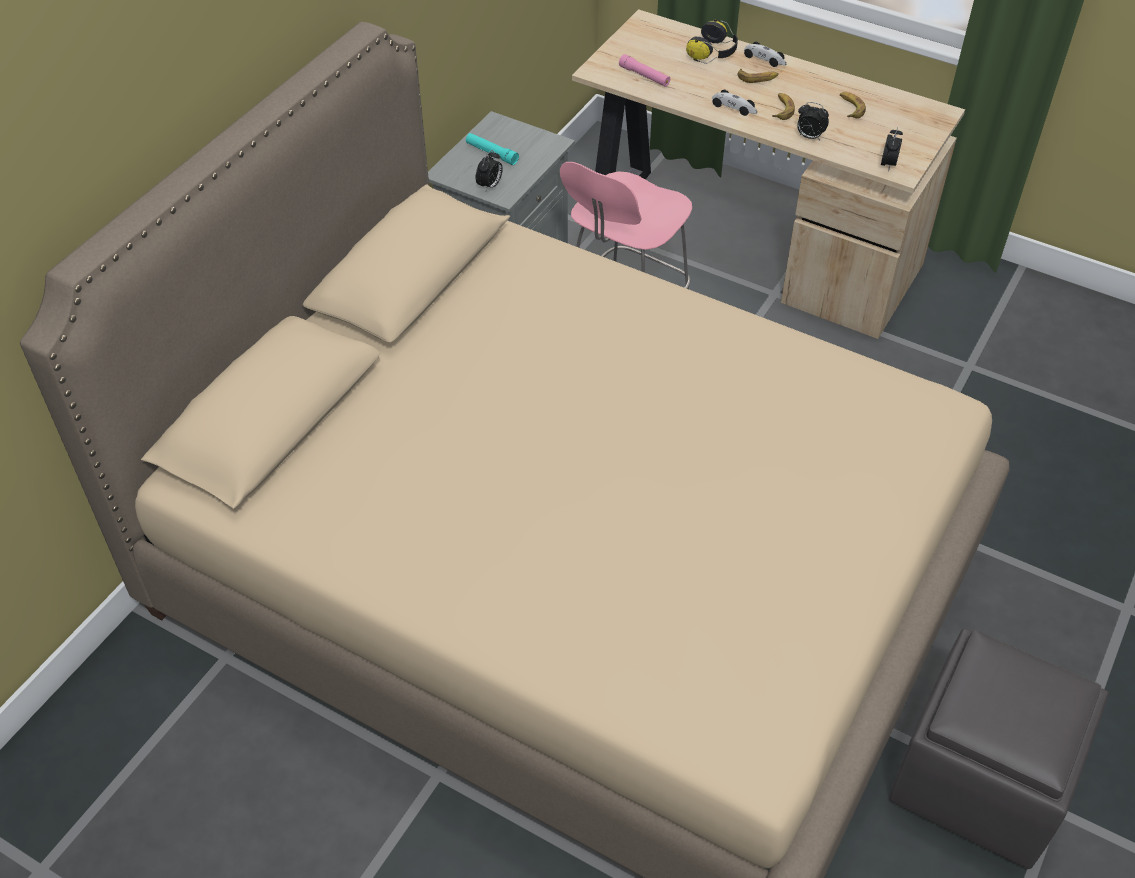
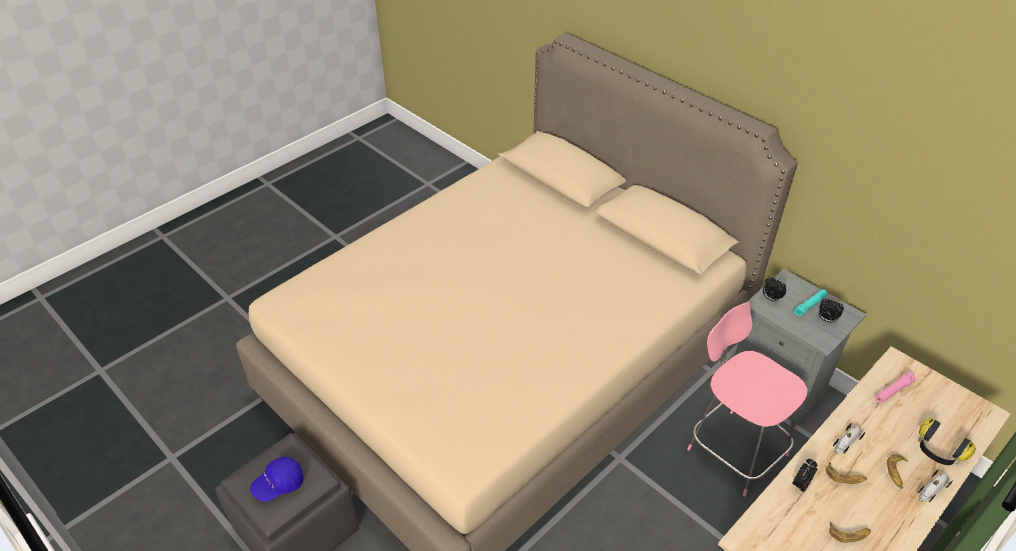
camera: 105 degrees right, 5 degrees down
alarm clock [881,127,903,171] -> alarm clock moved to [819,298,844,323]
none -> blue cap [250,457,304,502]

